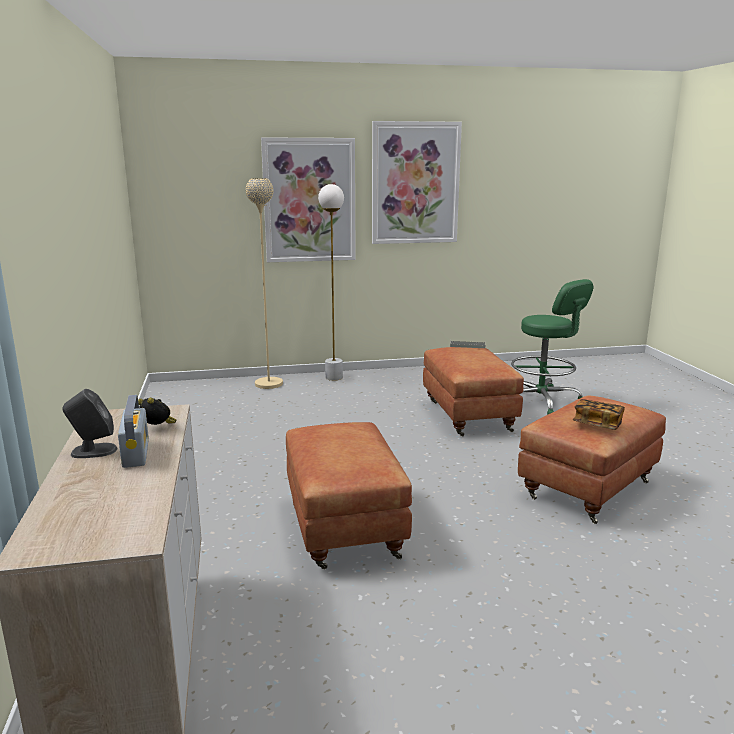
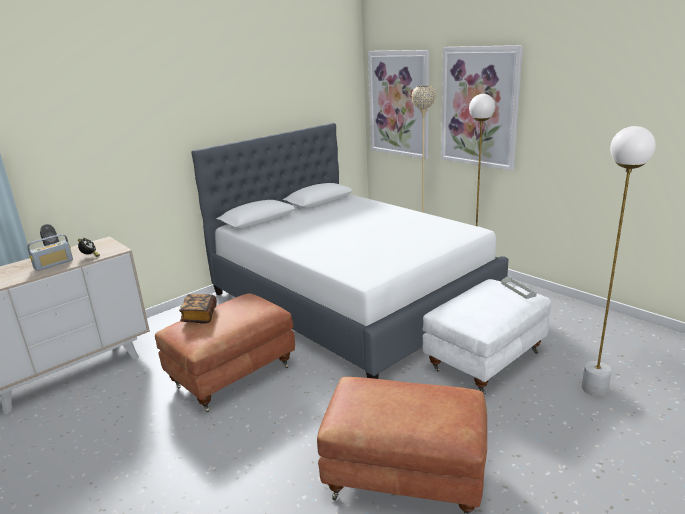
camera: 60 degrees right, 5 degrees up
picture [372,121,462,244] -> picture moved to [368,50,429,159]
brown ottoman [423,347,524,436] -> white ottoman [423,279,551,394]
green stool [511,279,593,415] -> white floor lamp [582,126,656,397]
book [573,399,625,430] -> book moved to [179,294,217,324]
none -> white bed [191,123,508,379]

